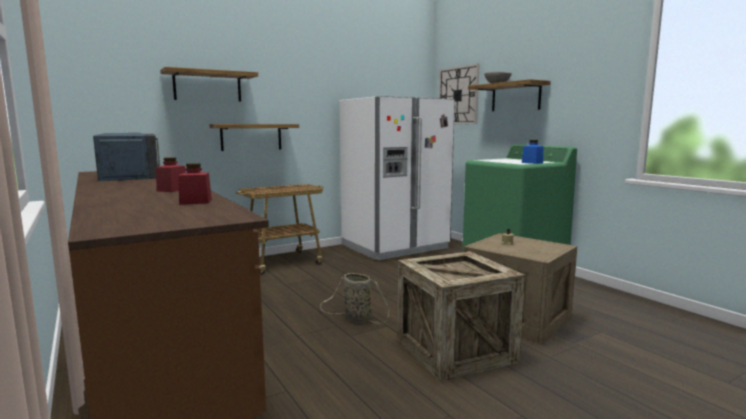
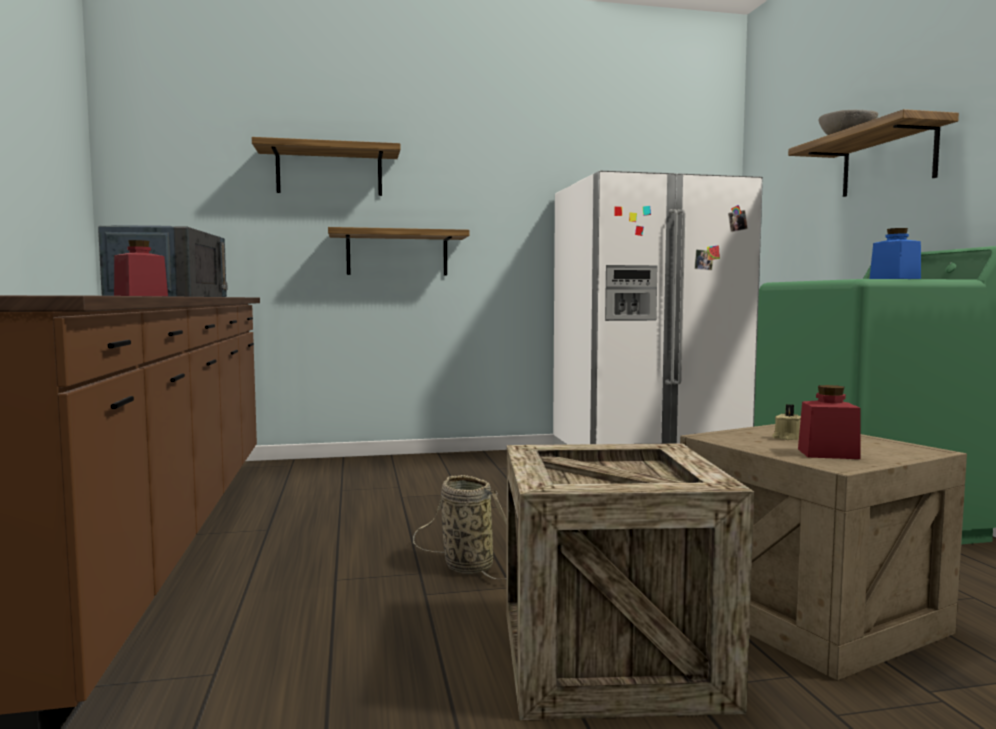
camera: 20 degrees right, 5 degrees down
red jar [178,163,212,204] -> red jar moved to [798,385,861,459]
cart [236,184,324,275] -> none
wall clock [439,64,480,124] -> none

